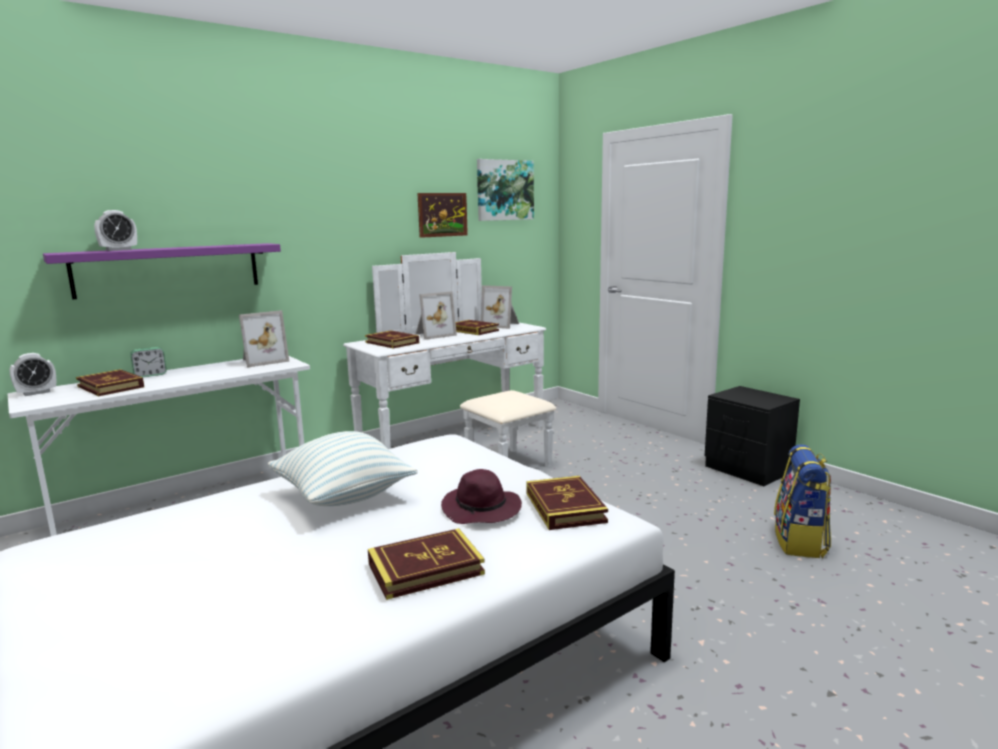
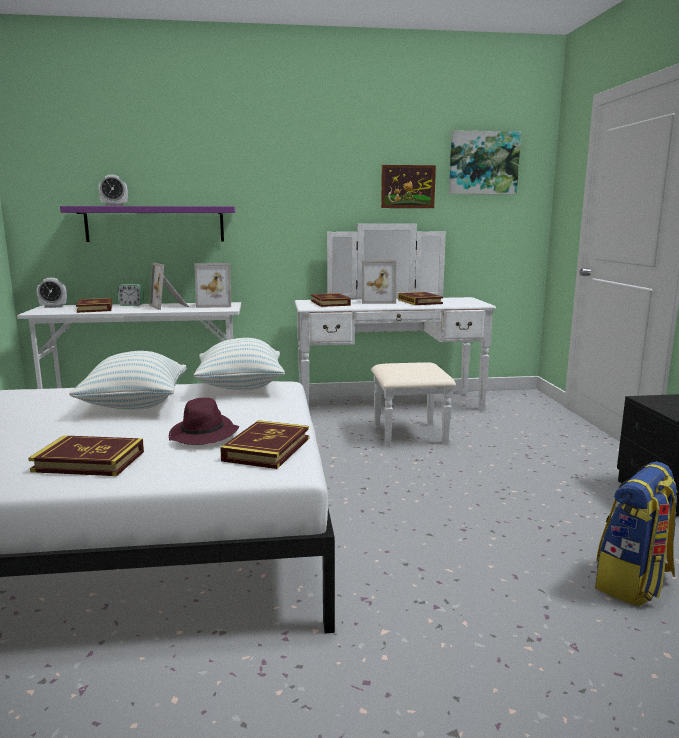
camera: 30 degrees right, 0 degrees up
picture frame [481,285,519,329] -> picture frame moved to [149,262,189,310]
none -> pillow [194,338,285,390]

